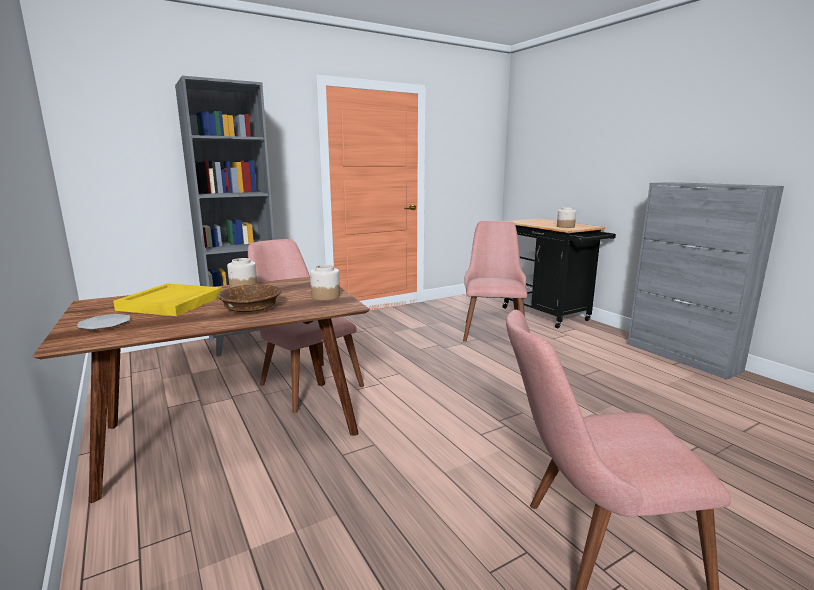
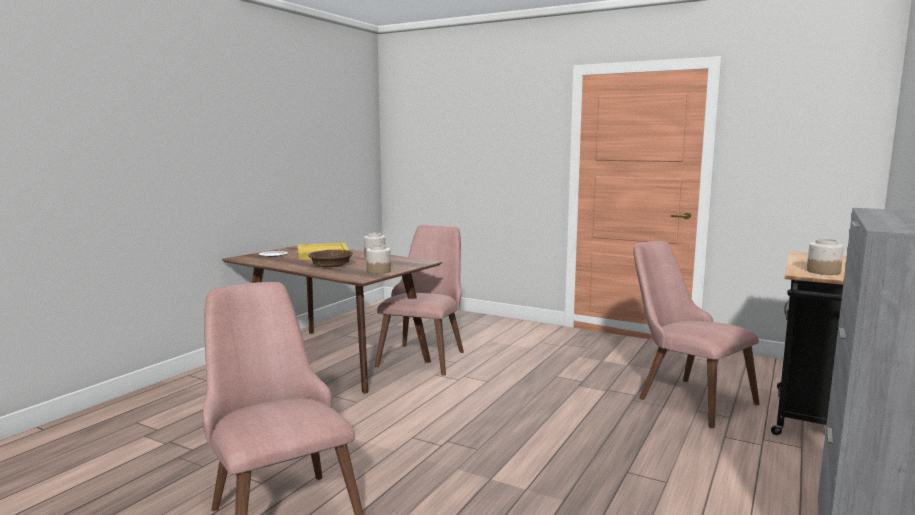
camera: 60 degrees right, 5 degrees down
grey bookcase [175,76,274,357] -> none
pink chair [463,221,527,342] -> pink chair turned 105 degrees counterclockwise [633,241,760,428]

